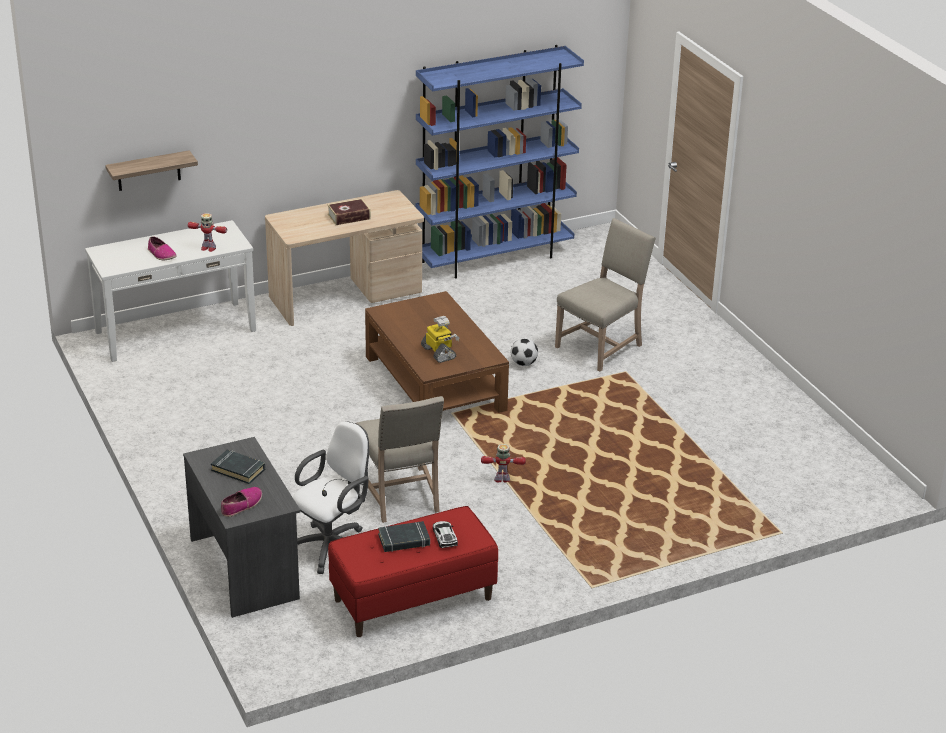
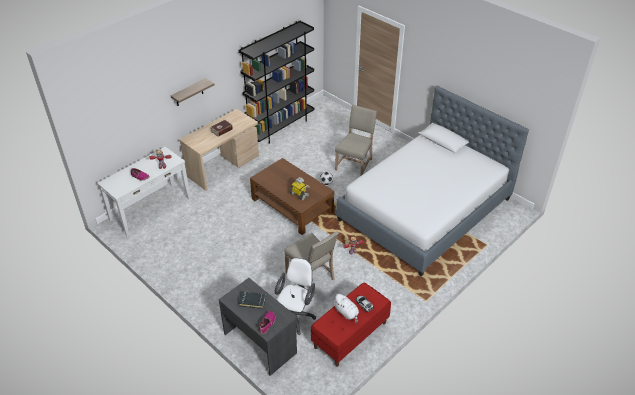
camera: 20 degrees left, 10 degrees up
shelf [105,150,198,191] -> shelf moved to [170,78,215,106]
black book [378,521,430,552] -> white plush toy [334,294,359,323]
blue bookcase [416,45,584,279] -> black bookcase [239,21,314,144]
none -> bed [336,86,529,276]

